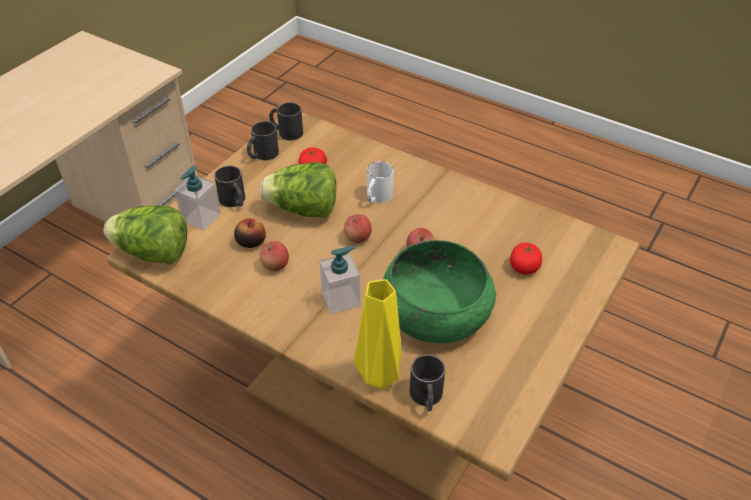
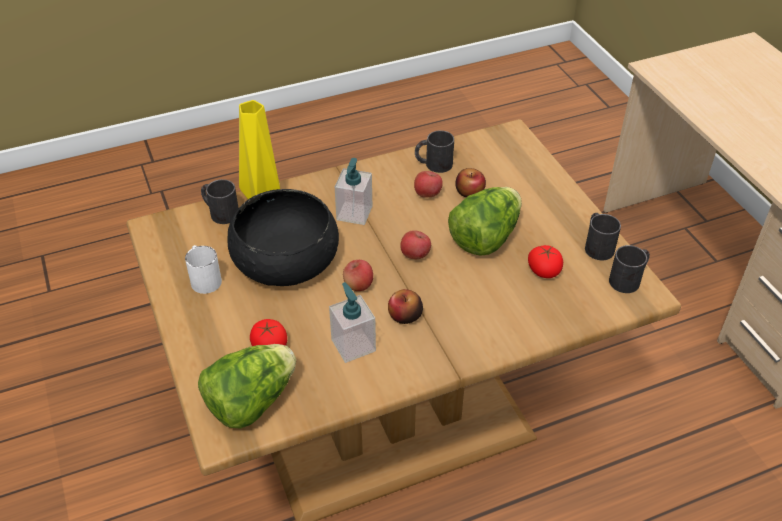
camera: 125 degrees right, 0 degrees up
lettuce [104,205,187,265] -> lettuce moved to [198,344,296,429]
soap dispenser [174,166,221,231] -> soap dispenser moved to [329,282,376,363]
black mug [214,166,245,207] -> black mug moved to [415,130,454,173]
white mug [367,161,393,203] -> white mug moved to [185,245,222,294]
green bowl [383,240,496,344] -> black bowl [227,189,339,286]
none -> apple [388,289,423,324]

